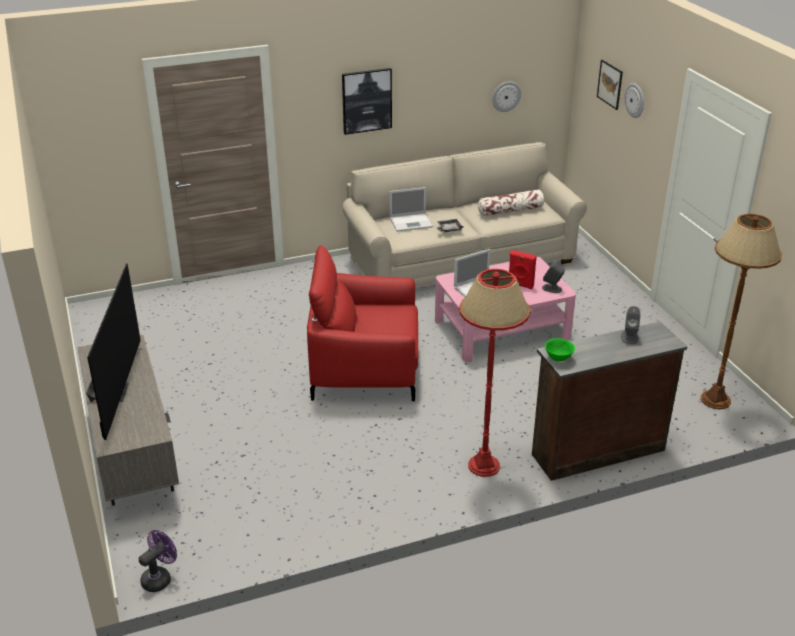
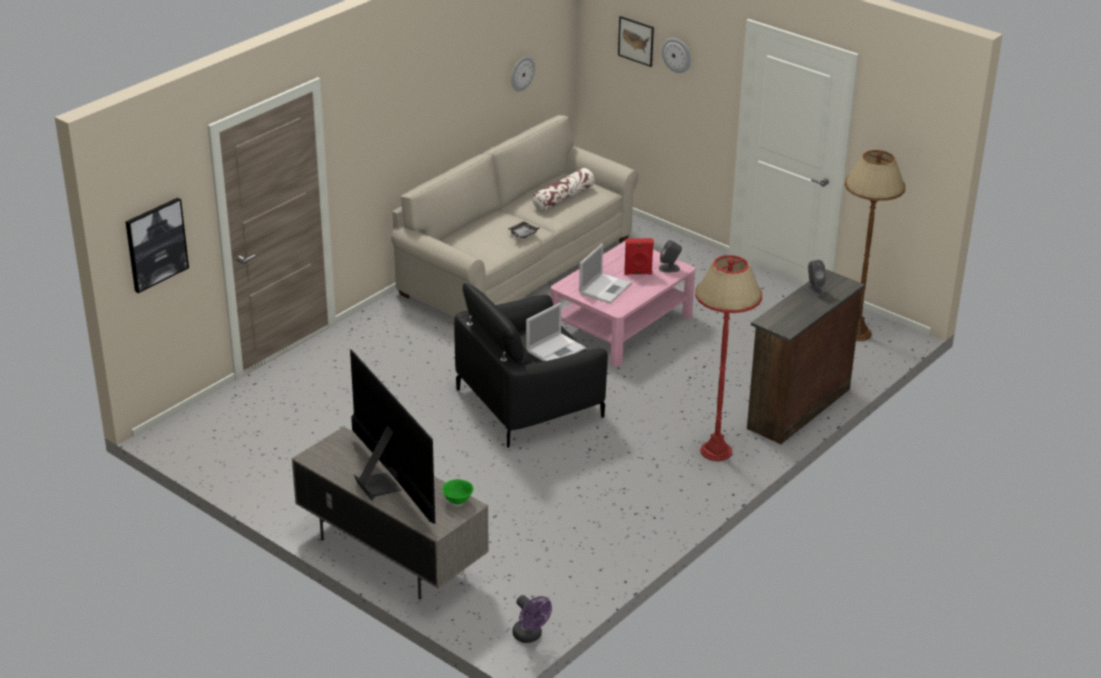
camera: 30 degrees left, 0 degrees up
purple fan [139,530,177,592] -> purple fan turned 135 degrees clockwise [512,595,552,643]
red armchair [307,245,418,402] -> black armchair [454,283,608,448]
picture [342,68,392,135] -> picture moved to [126,198,189,293]
laptop [389,187,433,232] -> laptop moved to [526,303,586,361]
green bowl [545,338,575,362] -> green bowl moved to [442,479,474,504]

